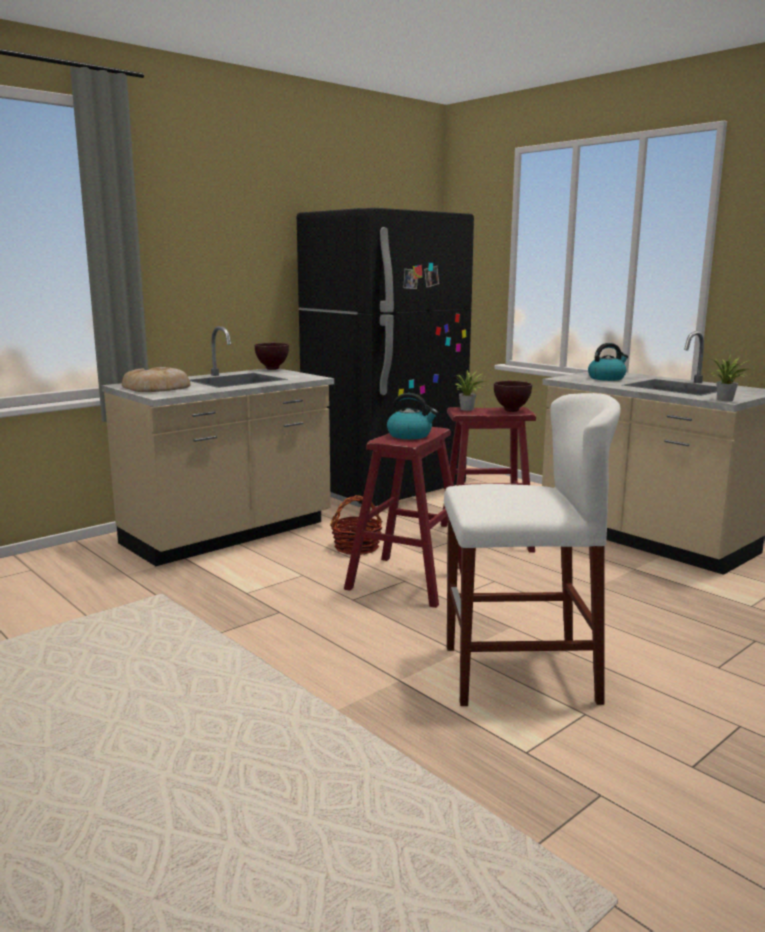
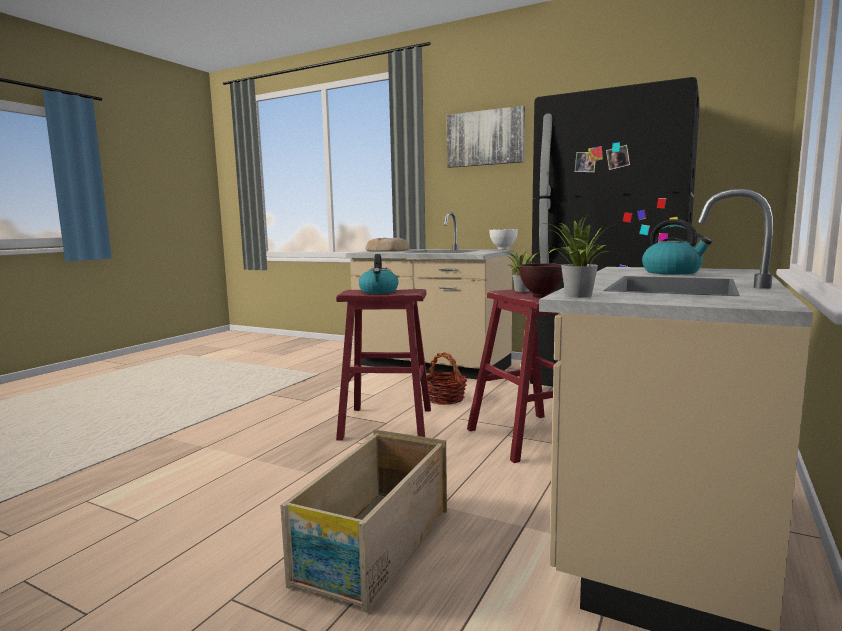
camera: 70 degrees right, 5 degrees down
brown bowl [255,343,289,370] -> white bowl [489,229,518,250]
white stool [444,393,621,706] -> none
none -> crate [280,430,447,613]
none -> picture [447,106,525,168]

